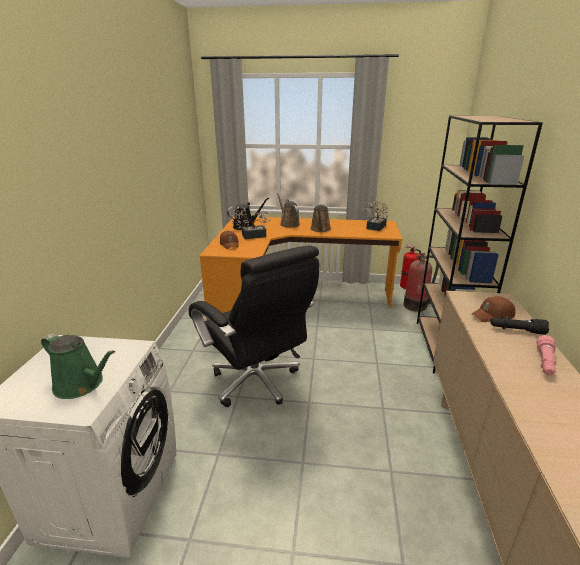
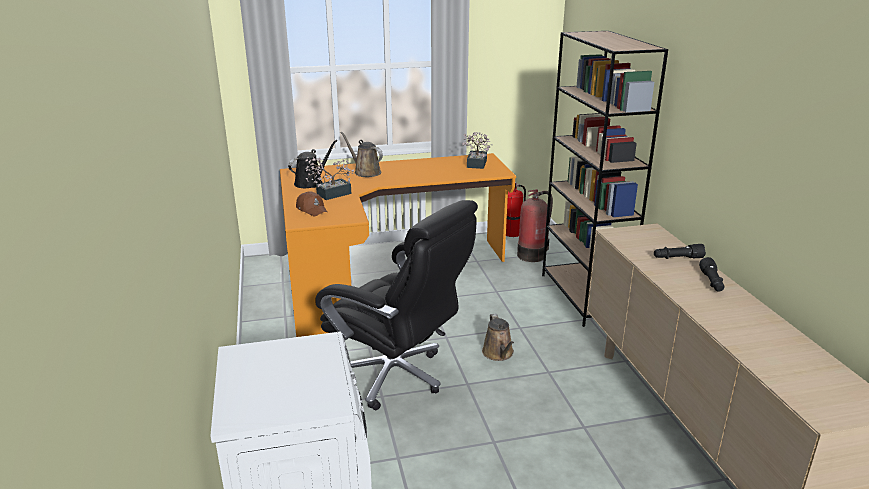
camera: 20 degrees left, 0 degrees up
green watering can [41,334,115,399] -> none
brown watering can [310,204,331,232] -> brown watering can moved to [482,313,514,361]
brown cap [472,296,516,322] -> none
pink flashlight [536,335,557,375] -> black flashlight [699,257,724,292]

